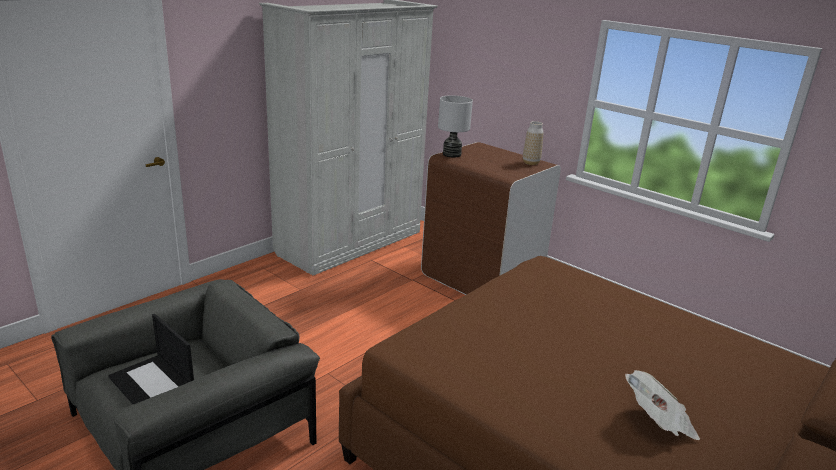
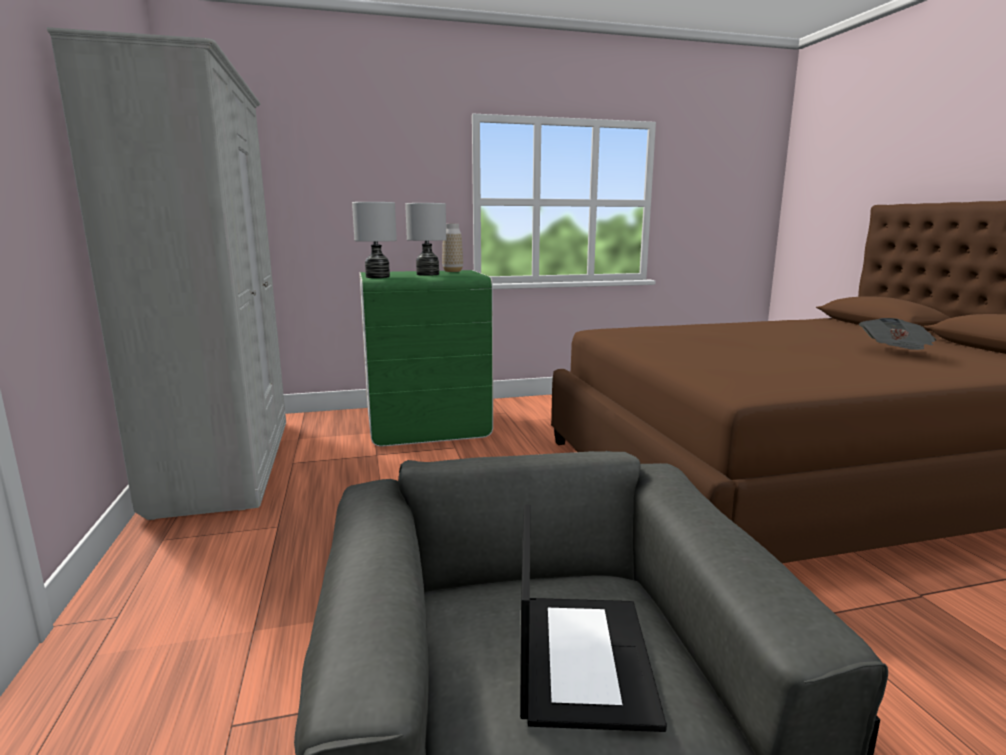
camera: 55 degrees left, 10 degrees down
laptop [108,314,194,404] -> laptop turned 75 degrees counterclockwise [520,505,667,732]
brown dresser [421,142,561,295] -> green dresser [359,270,493,447]
none -> grey table lamp [405,203,446,276]

